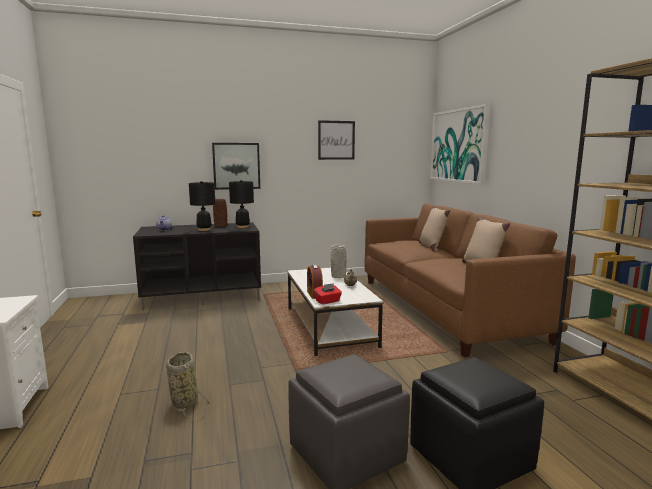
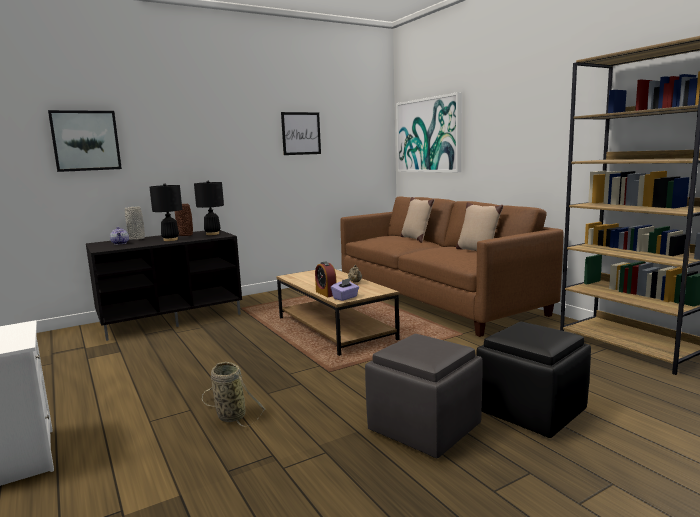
camera: 15 degrees left, 0 degrees up
picture [212,143,260,190] -> picture moved to [48,110,122,172]
white coffee table [288,268,383,356] -> brown coffee table [276,269,399,356]
red tissue box [314,283,342,305] -> purple tissue box [331,278,359,301]
grey vase [331,245,347,278] -> grey vase moved to [125,206,145,240]

